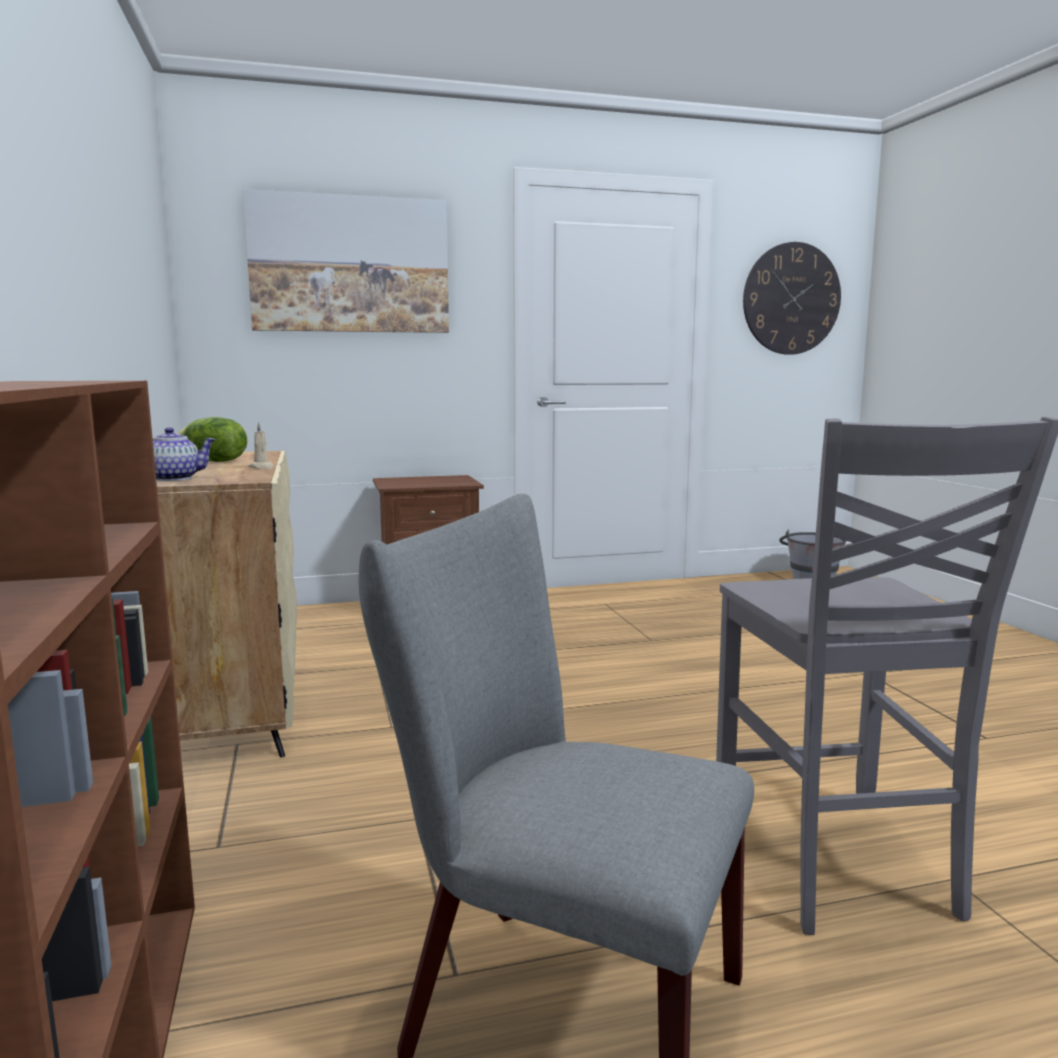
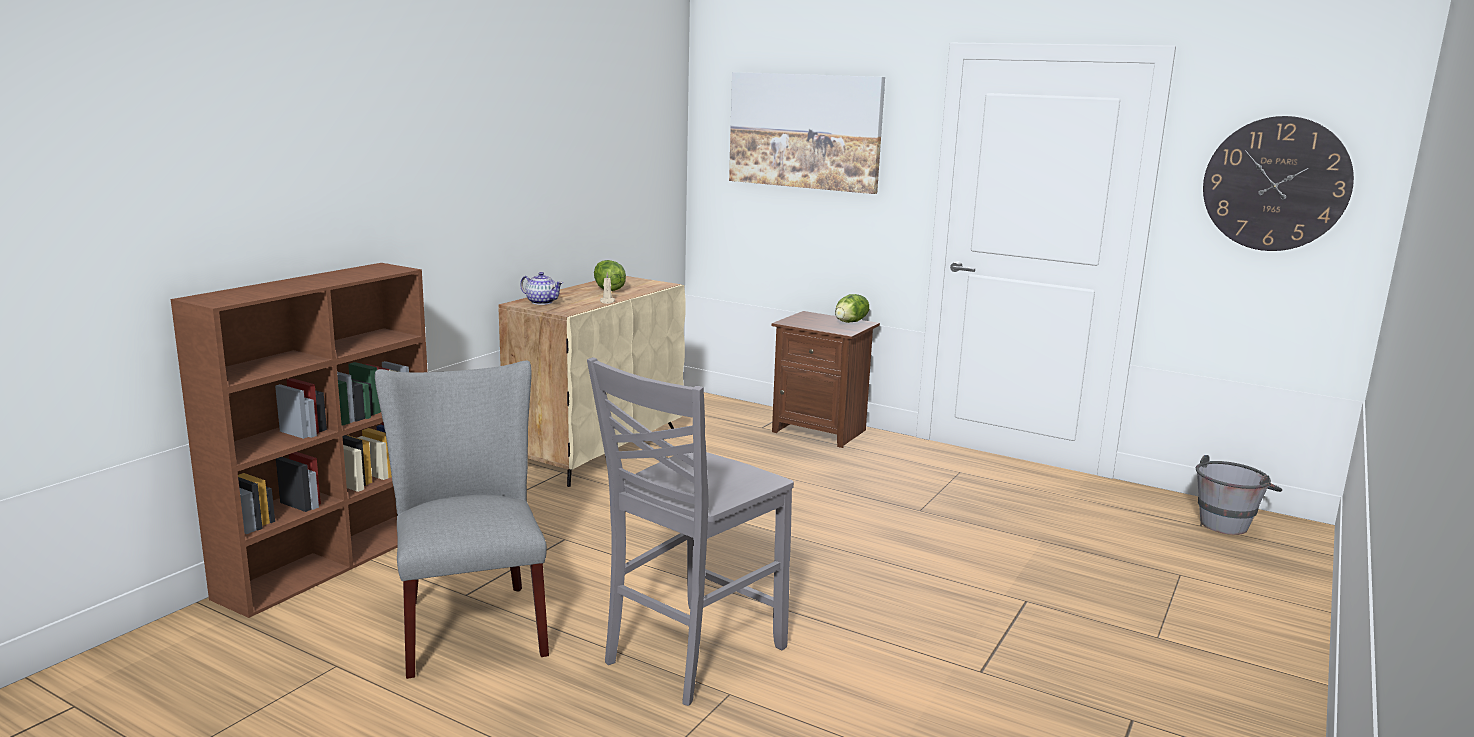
camera: 45 degrees right, 5 degrees up
none -> lettuce [835,294,869,323]

